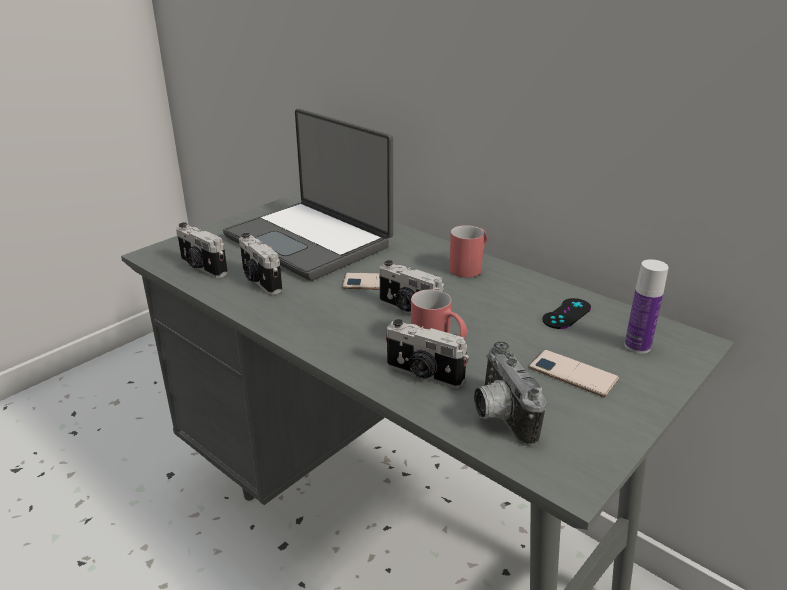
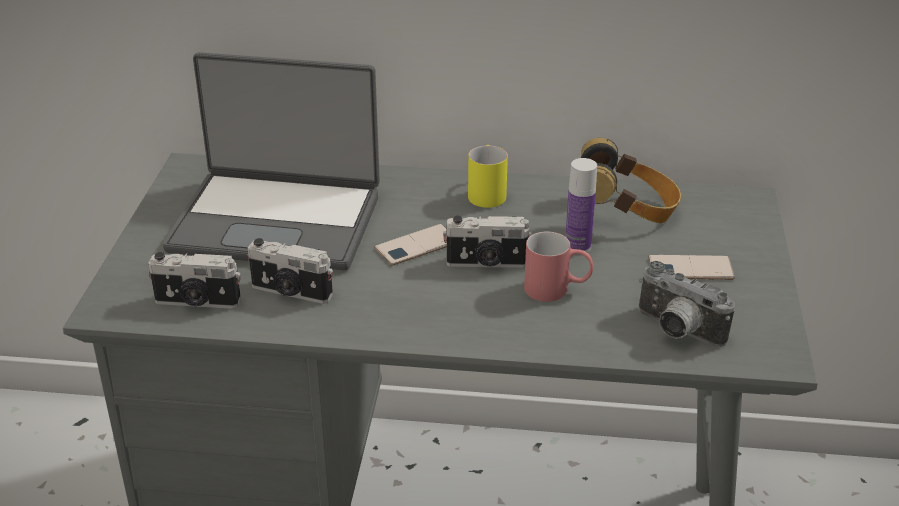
camera: 35 degrees left, 5 degrees up
camera [386,319,469,389] -> none
red mug [449,225,487,278] -> yellow mug [468,145,508,208]
black game controller [542,298,591,329] -> headphones [581,138,681,223]
bottle [624,259,669,354] -> bottle moved to [565,158,597,252]

